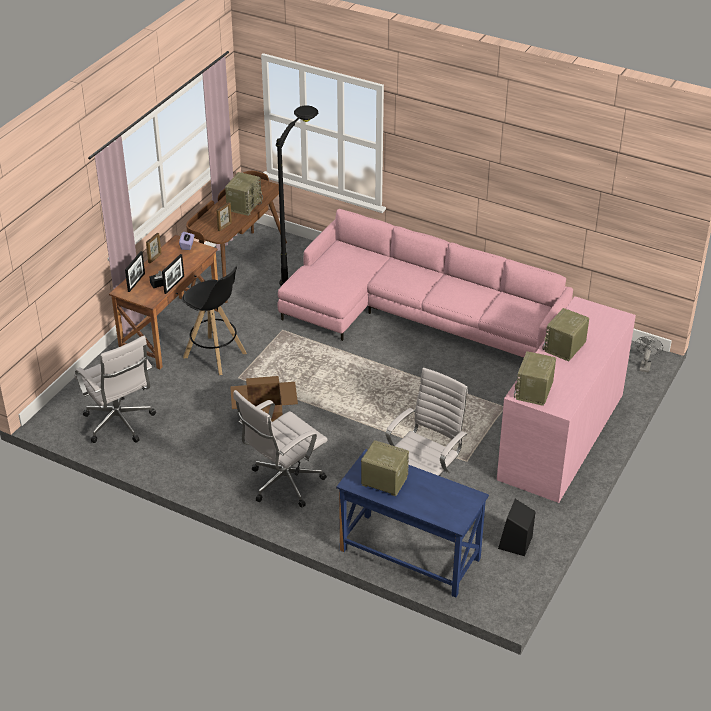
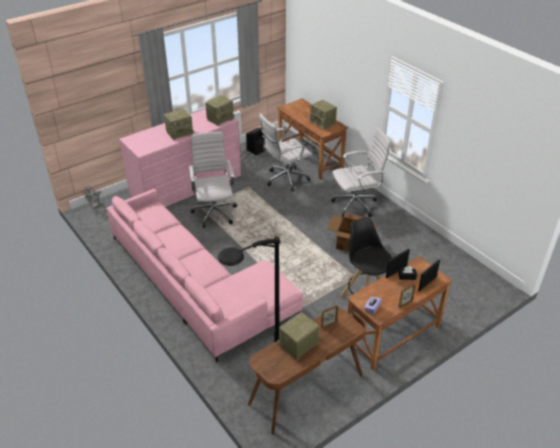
camera: 155 degrees left, 0 degrees up
white office chair [74,336,156,443] -> white office chair moved to [189,132,237,228]
blue desk [336,449,489,597] -> brown desk [277,98,348,179]

